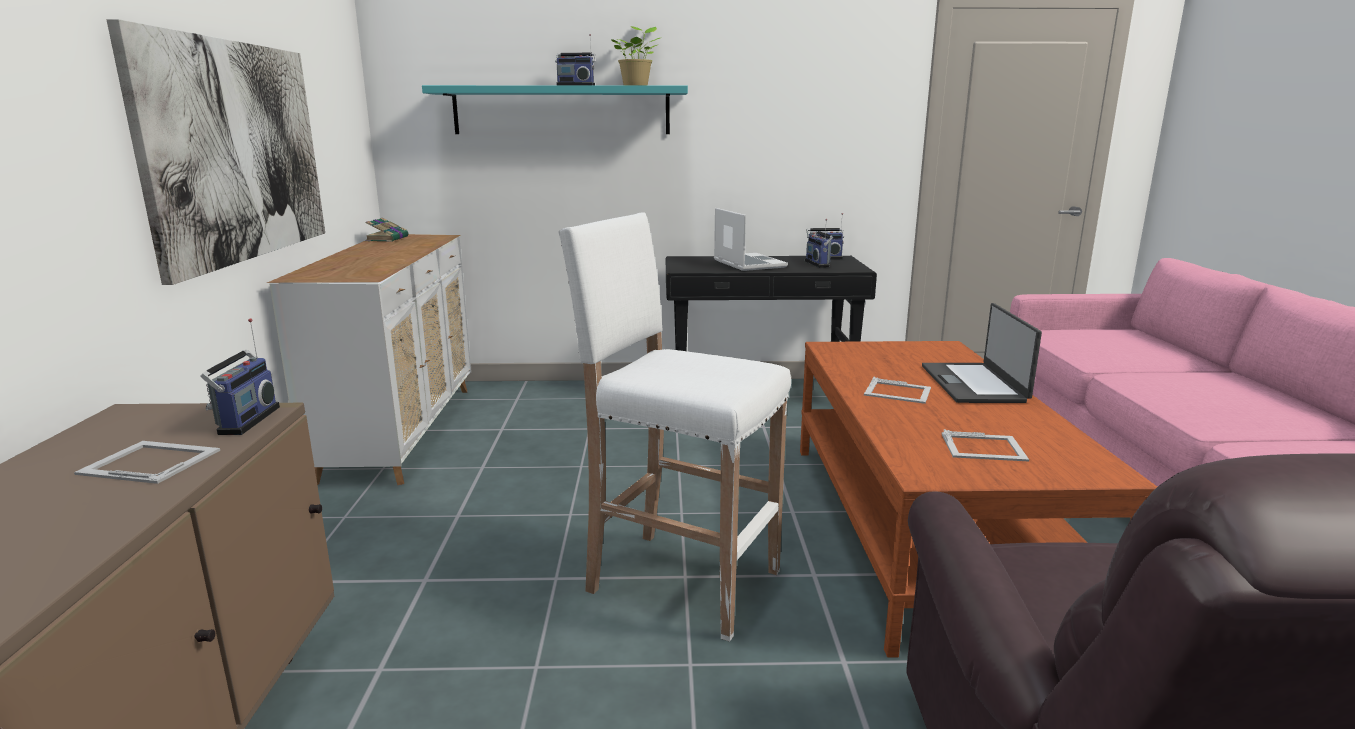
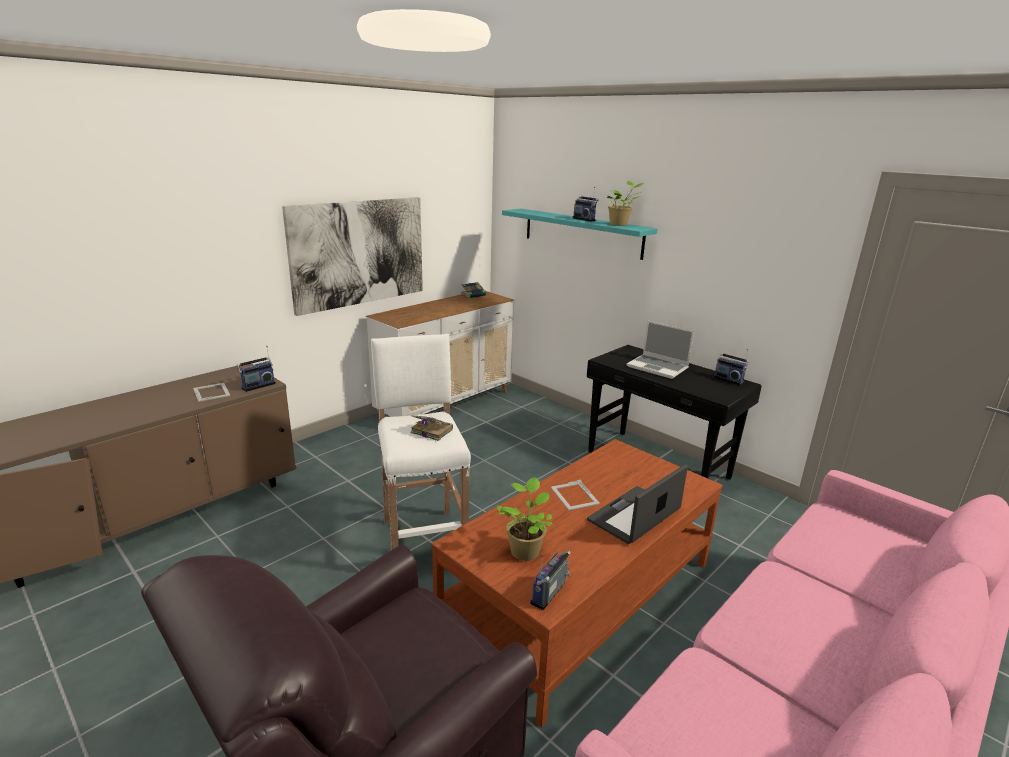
camera: 45 degrees right, 5 degrees up
laptop [714,208,788,271] -> laptop turned 105 degrees clockwise [627,321,694,379]
radio [805,219,833,267] -> radio moved to [530,551,571,610]
picture frame [942,429,1029,462] -> potted plant [497,477,552,561]
none -> book [410,415,453,441]

